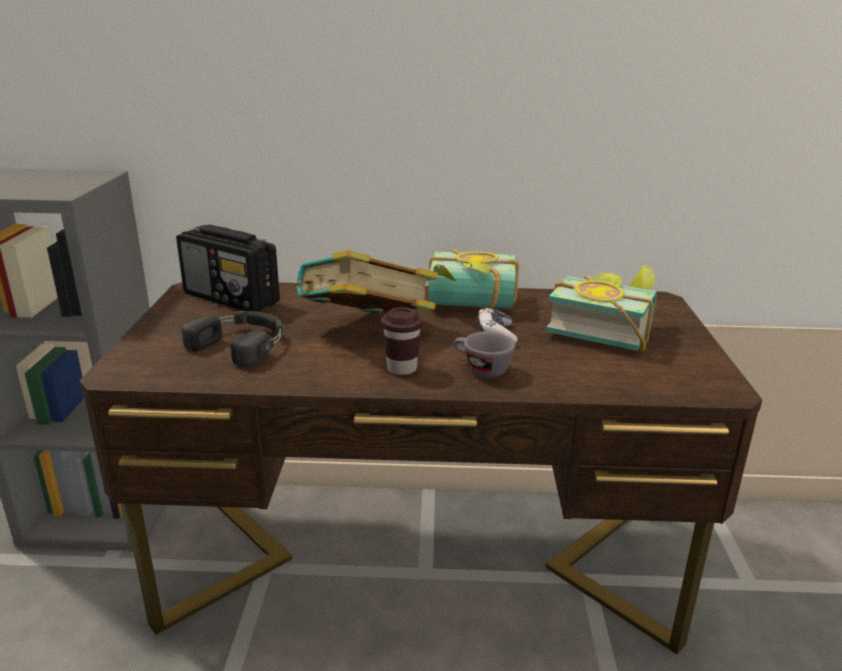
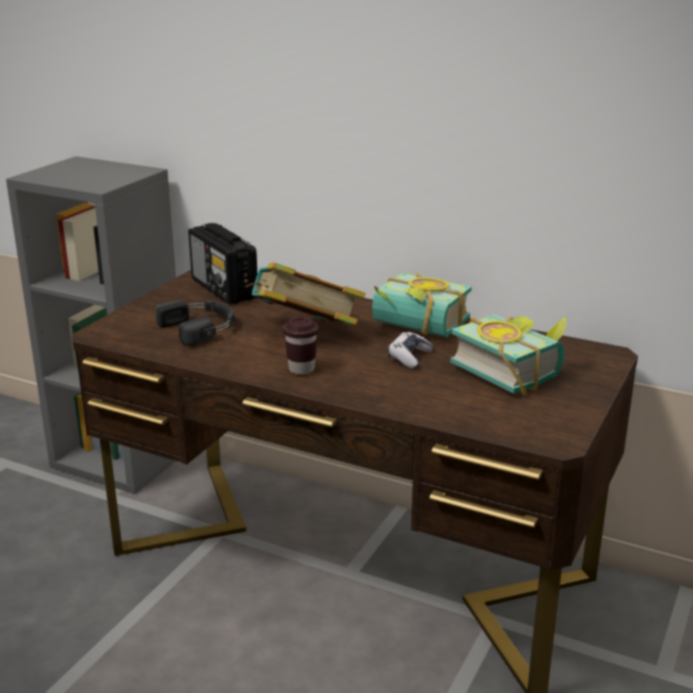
camera: 25 degrees right, 0 degrees up
grey cup [454,332,515,378] -> none

